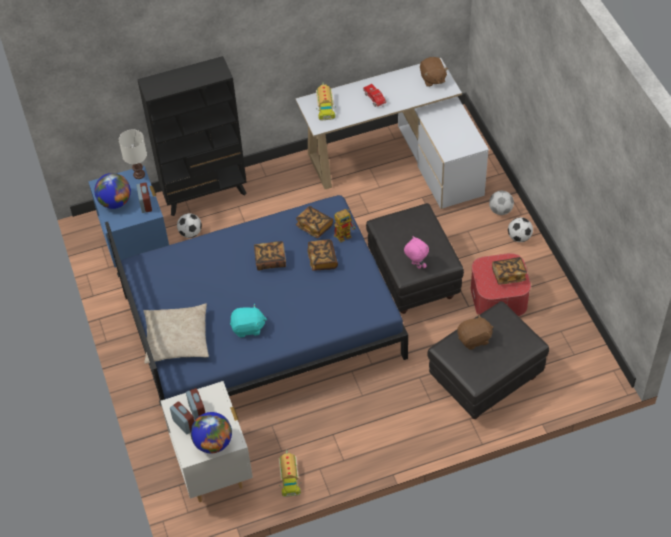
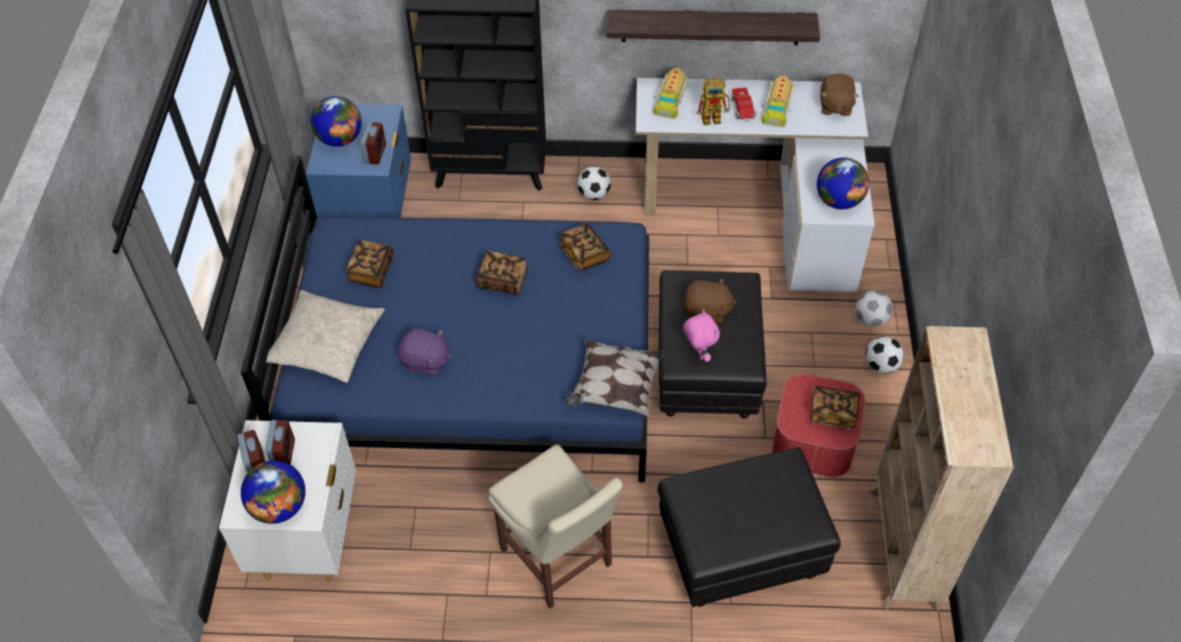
camera: 20 degrees right, 0 degrees up
white table lamp [119,130,147,179] -> none
football [177,213,202,238] -> football moved to [577,167,611,200]
turquoise plush toy [230,304,267,338] -> purple plush toy [398,329,452,376]
toy truck [279,450,301,497] -> toy truck moved to [762,74,794,128]
book [307,239,338,271] -> book moved to [346,240,394,288]
toy robot [334,209,356,243] -> toy robot moved to [697,78,730,125]
brown plush toy [457,314,493,350] -> brown plush toy moved to [683,278,736,323]
none -> beige chair [488,445,623,609]
none -> pillow [565,339,664,417]
none -> shelf [607,10,820,45]
none -> globe [817,157,869,209]
none -> beige bookcase [869,326,1014,611]

